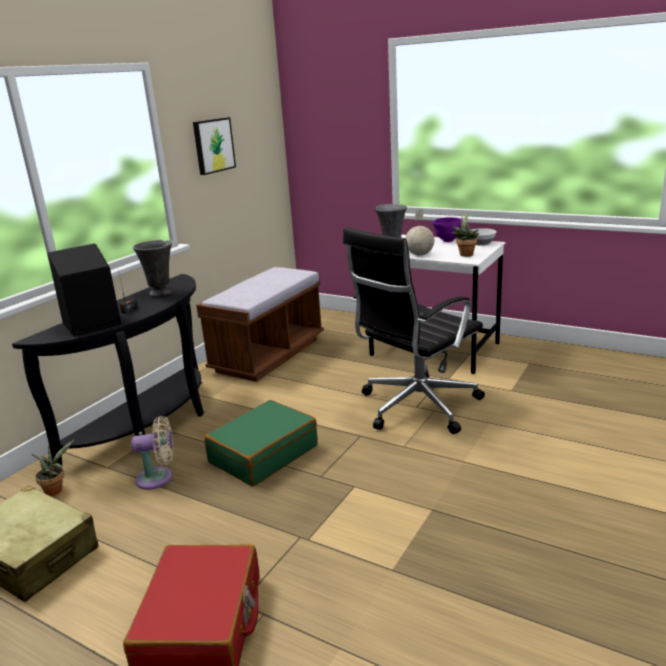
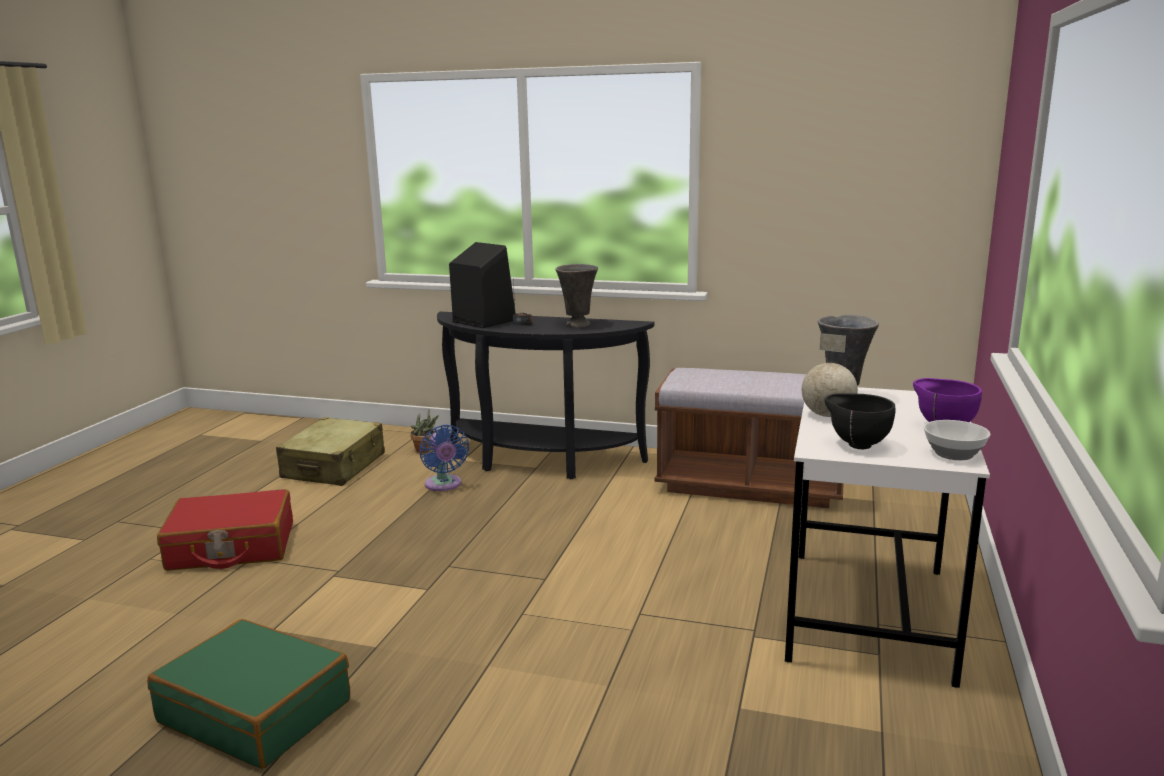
camera: 75 degrees right, 5 degrees down
beige fan [131,416,173,490] -> blue fan [419,425,469,491]
picture [193,117,236,175] -> none
green suitcase [204,400,318,486] -> green suitcase moved to [147,619,350,769]
black office chair [343,227,485,434] -> none
potted plant [451,212,479,257] -> black bowl [824,393,895,449]

